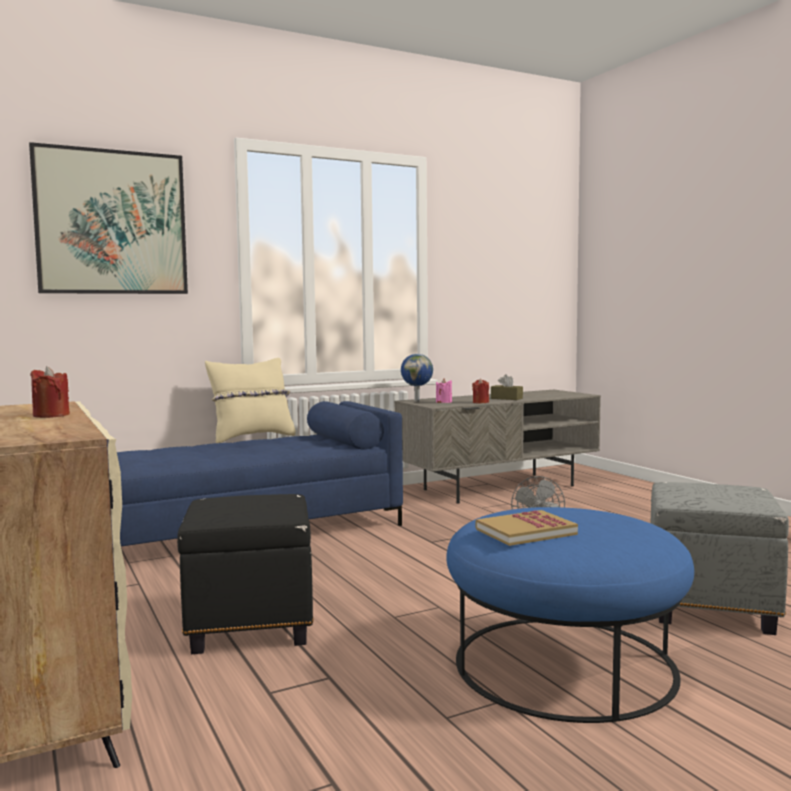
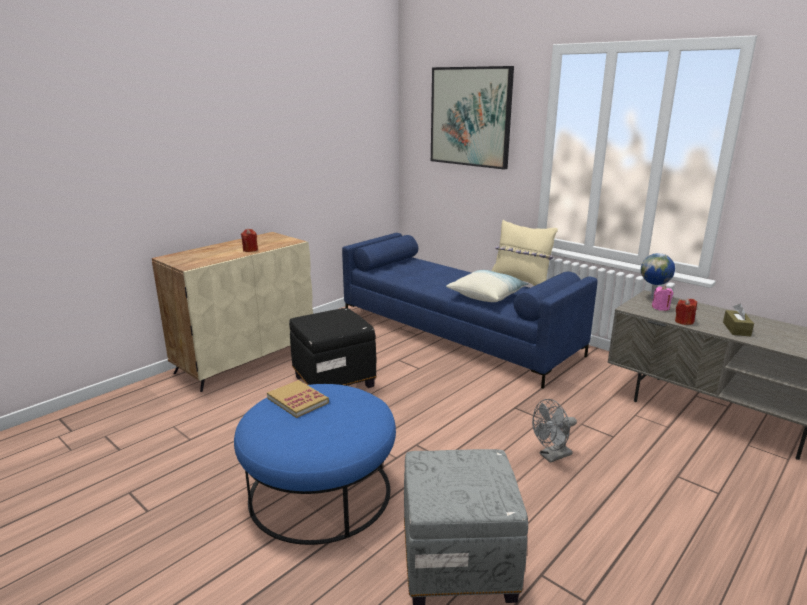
camera: 70 degrees right, 15 degrees up
none -> pillow [446,270,529,302]

